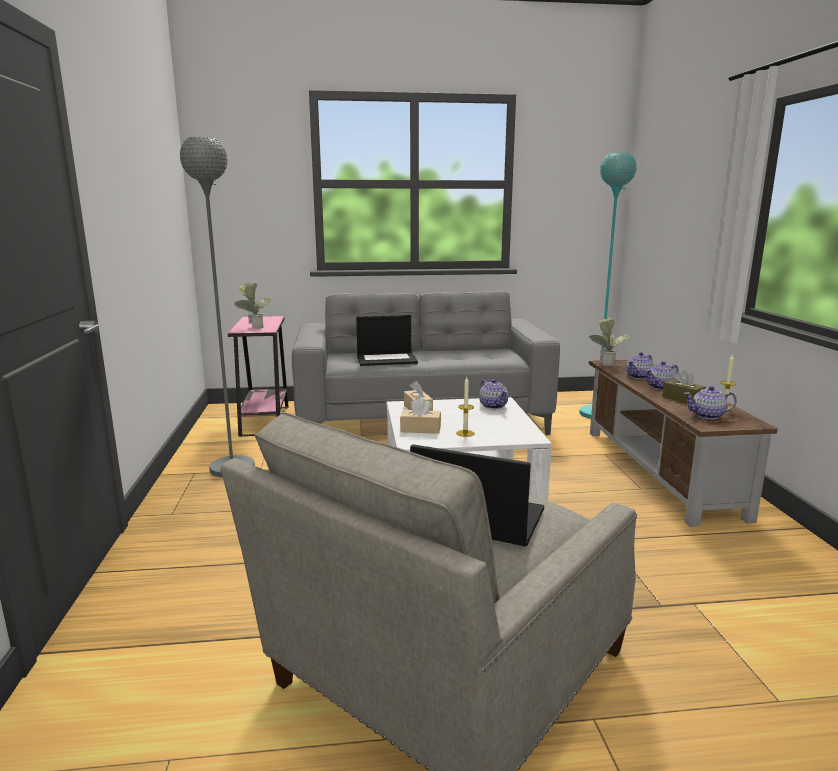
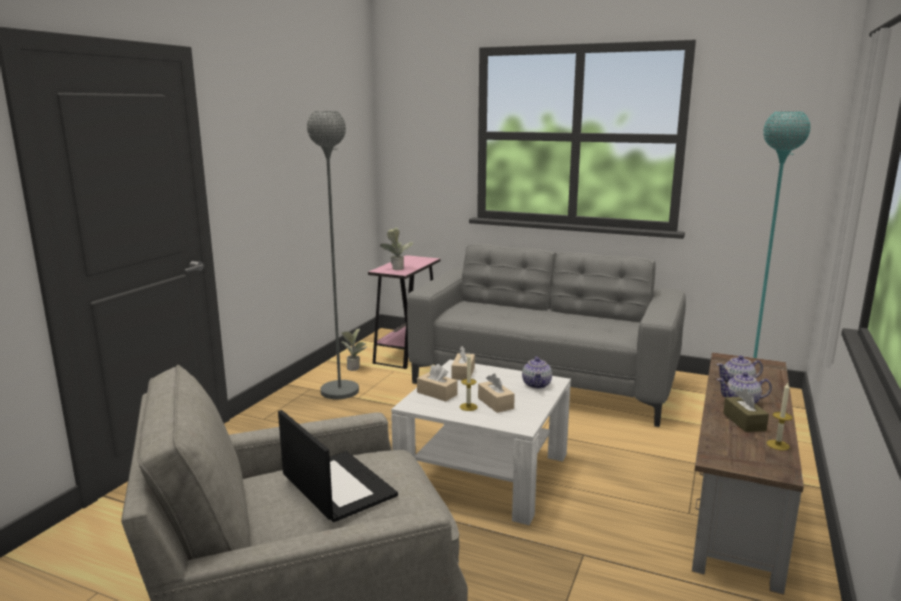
camera: 30 degrees right, 0 degrees up
laptop [356,315,418,366] -> none
potted plant [589,317,629,366] -> potted plant moved to [341,328,367,371]
teapot [684,386,737,419] -> none
none -> beige tissue box [478,373,515,413]

